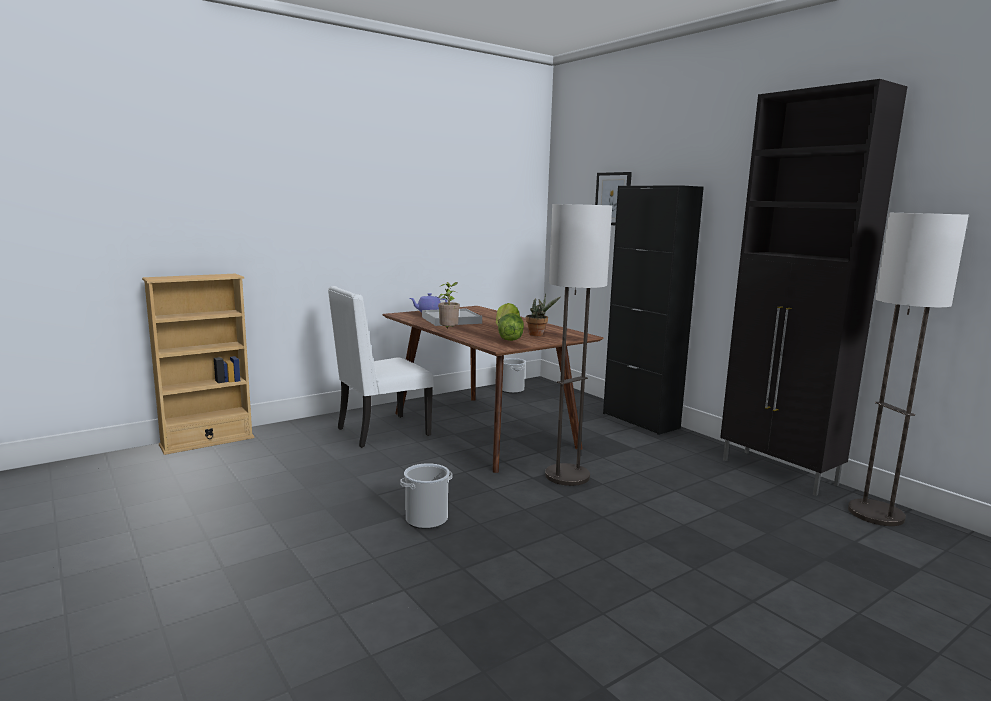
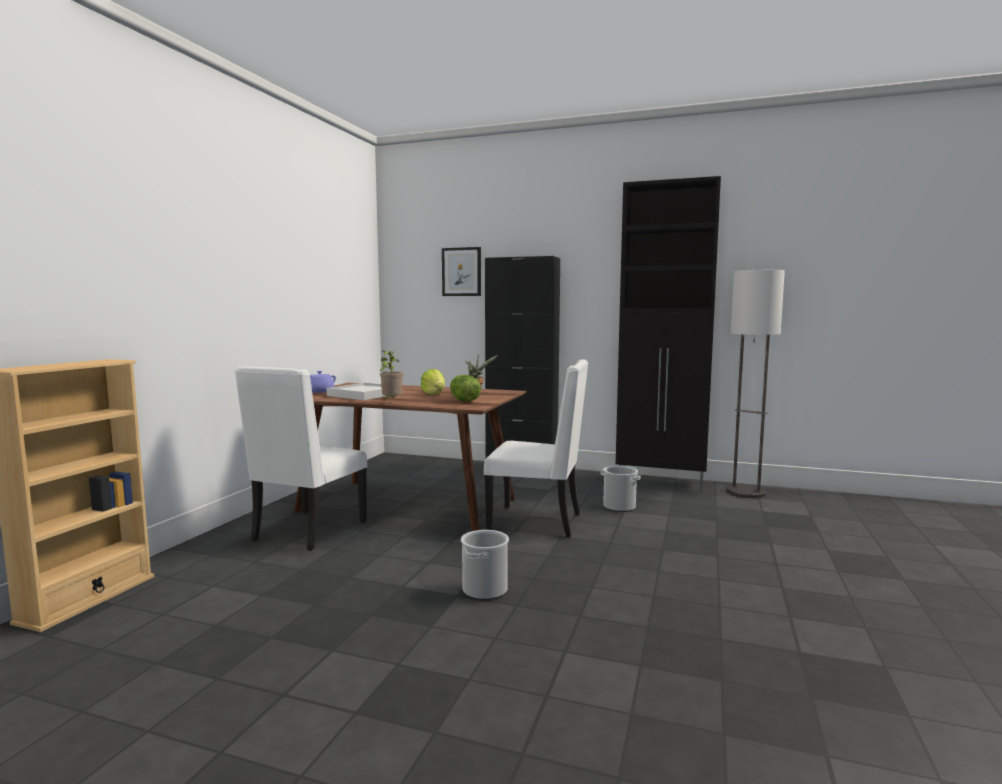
camera: 35 degrees left, 5 degrees down
bucket [502,358,526,393] -> bucket moved to [601,466,640,512]
floor lamp [545,204,612,486] -> white chair [484,360,588,538]

